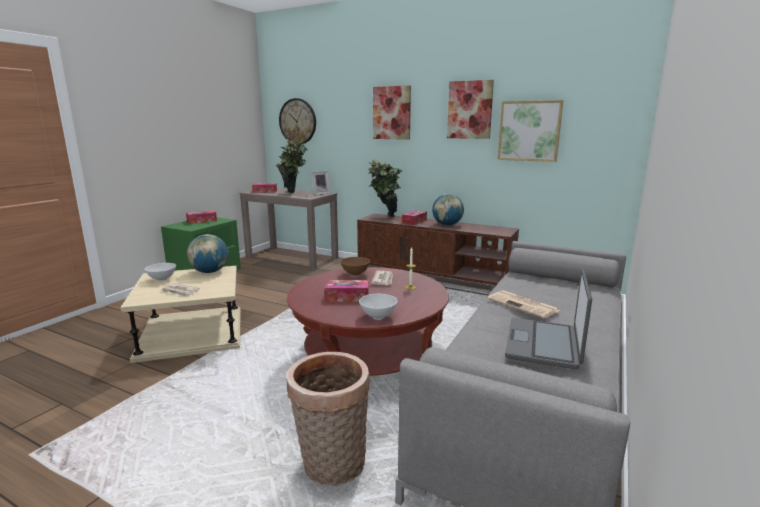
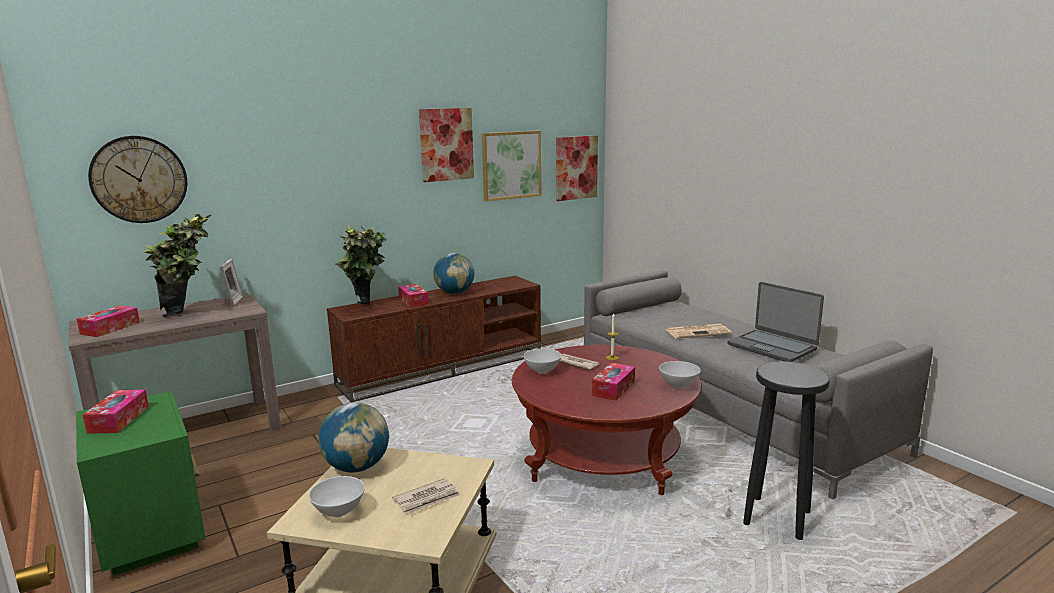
camera: 60 degrees left, 0 degrees up
basket [286,352,370,486] -> black stool [743,361,830,540]
brown bowl [340,257,370,276] -> white bowl [523,349,562,374]
picture [373,85,411,140] -> picture moved to [556,135,598,201]

